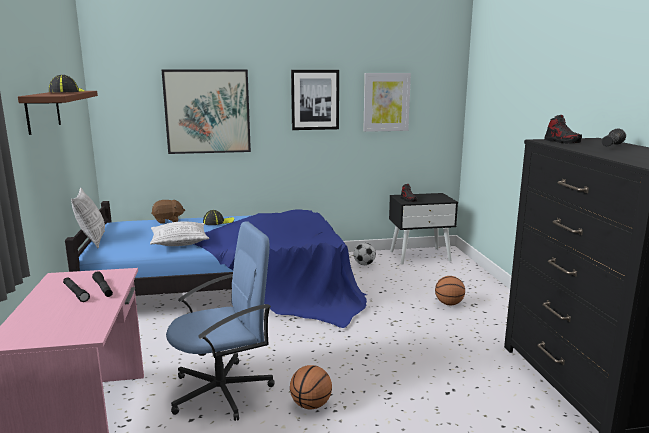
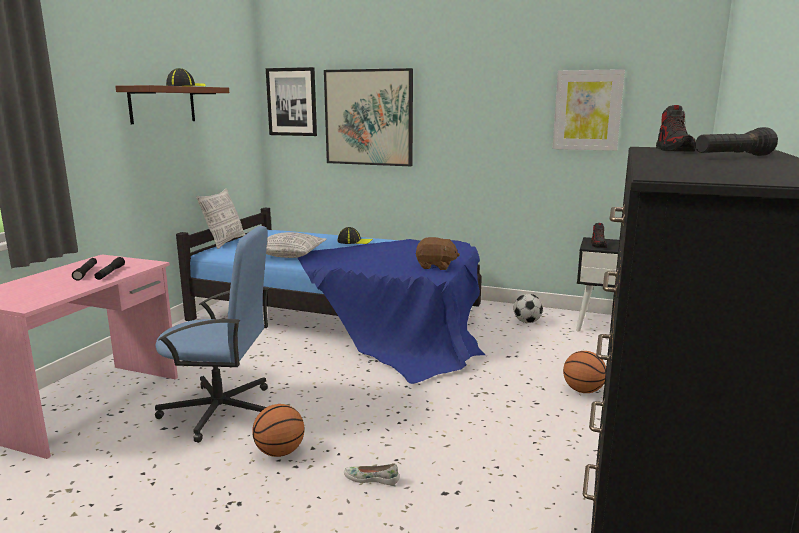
camera: 30 degrees right, 0 degrees up
brown plush toy [151,200,185,224] -> brown plush toy moved to [415,237,460,270]
picture [291,70,339,130] -> picture moved to [266,67,317,136]
none -> white shoe [344,463,399,485]

